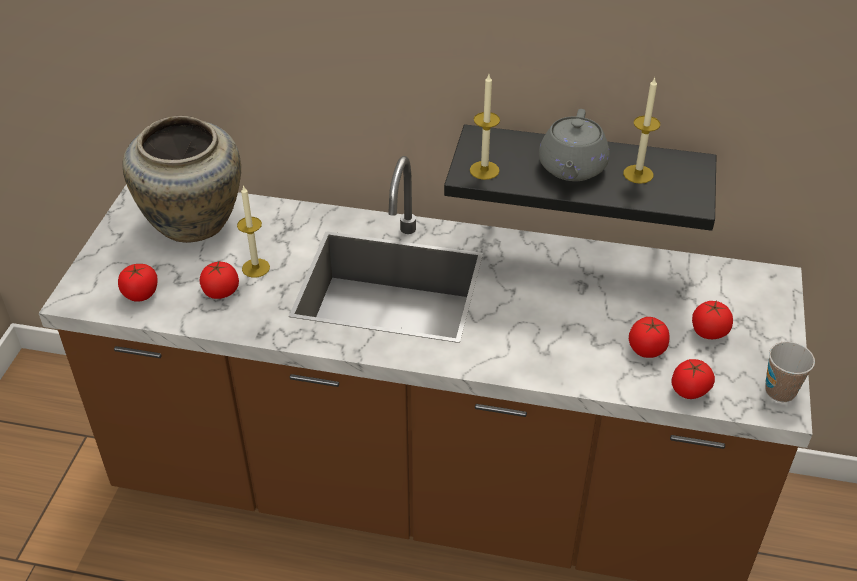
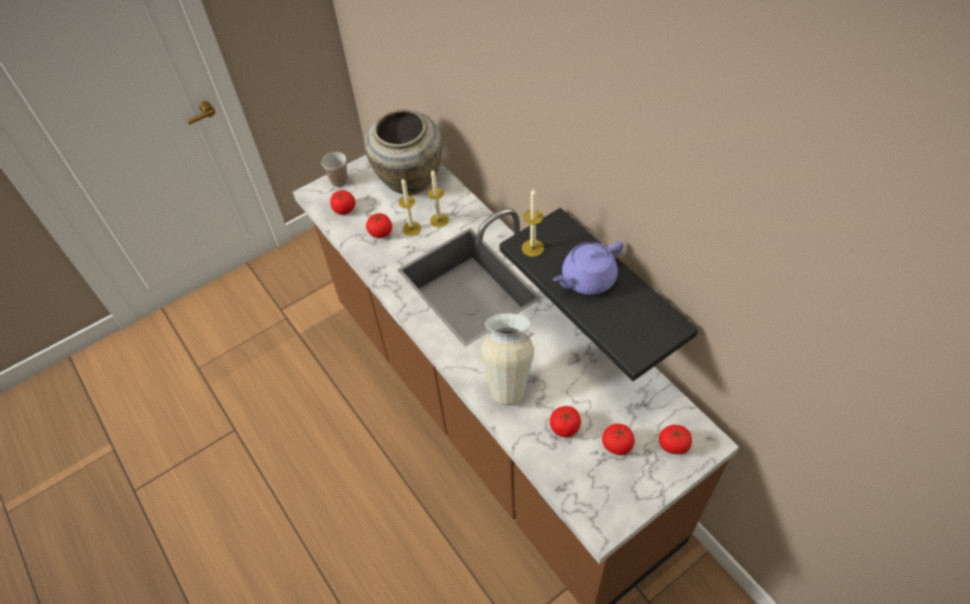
camera: 45 degrees right, 10 degrees up
grey teapot [539,109,610,181] -> purple teapot [553,241,623,295]
candle [623,78,660,184] -> candle moved to [428,169,449,227]
tomato [671,359,715,399] -> tomato moved to [659,425,692,454]
cup [765,341,815,402] -> cup moved to [321,152,348,187]
none -> vase [481,313,535,406]

